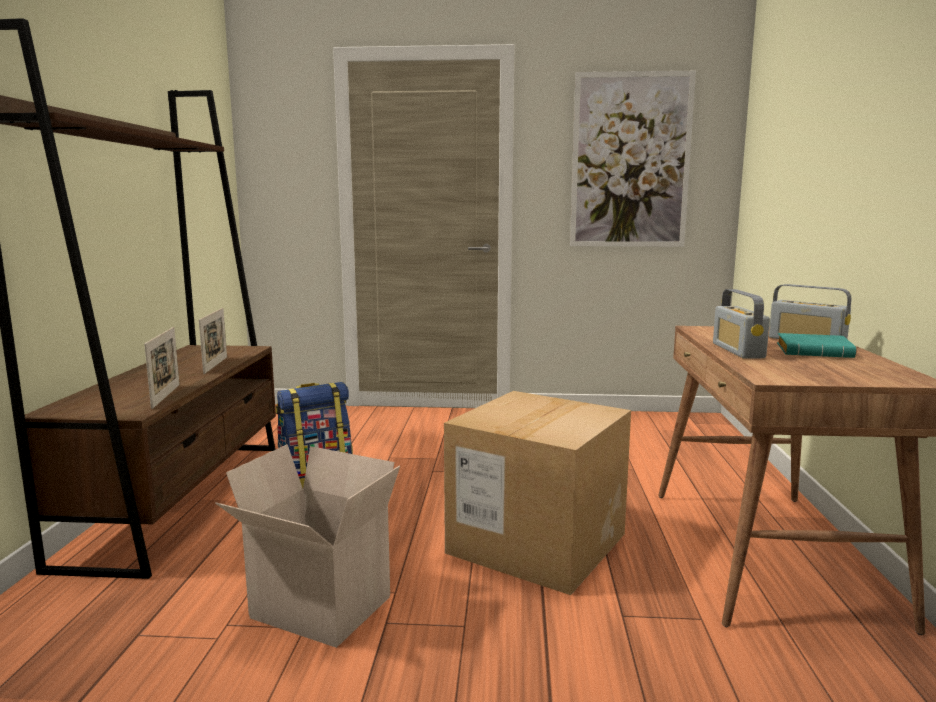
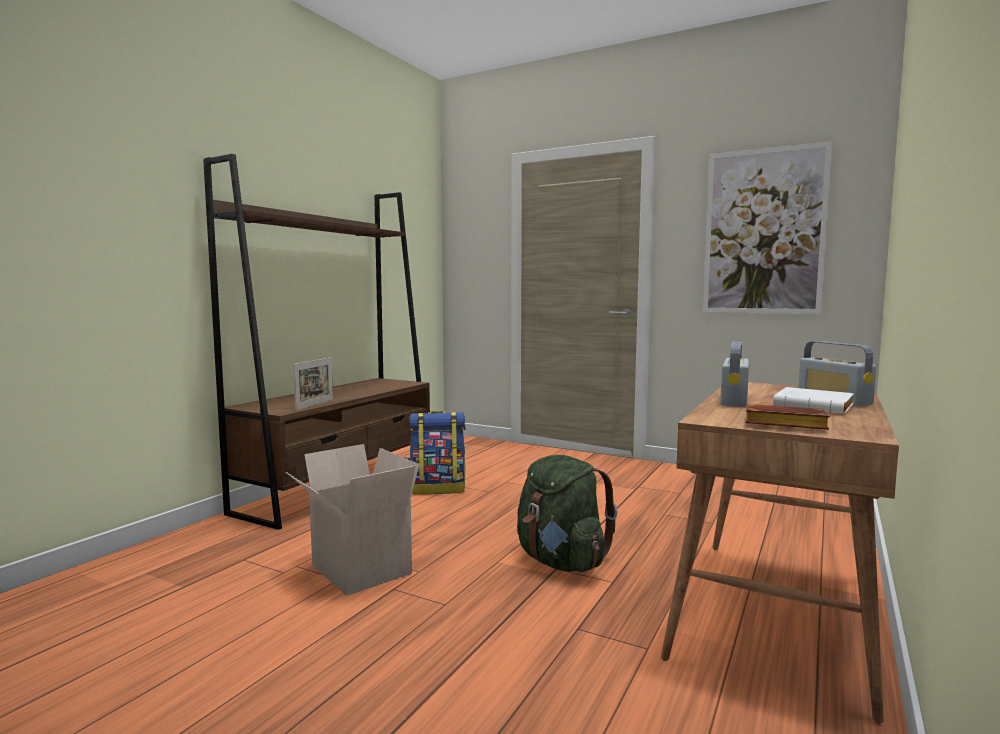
camera: 25 degrees right, 5 degrees down
picture frame [199,308,227,374] -> none
cardboard box [444,391,631,595] -> green backpack [517,455,617,572]
turquoise book [777,333,856,358] -> white book [773,387,854,414]
none -> brown book [746,404,830,430]

